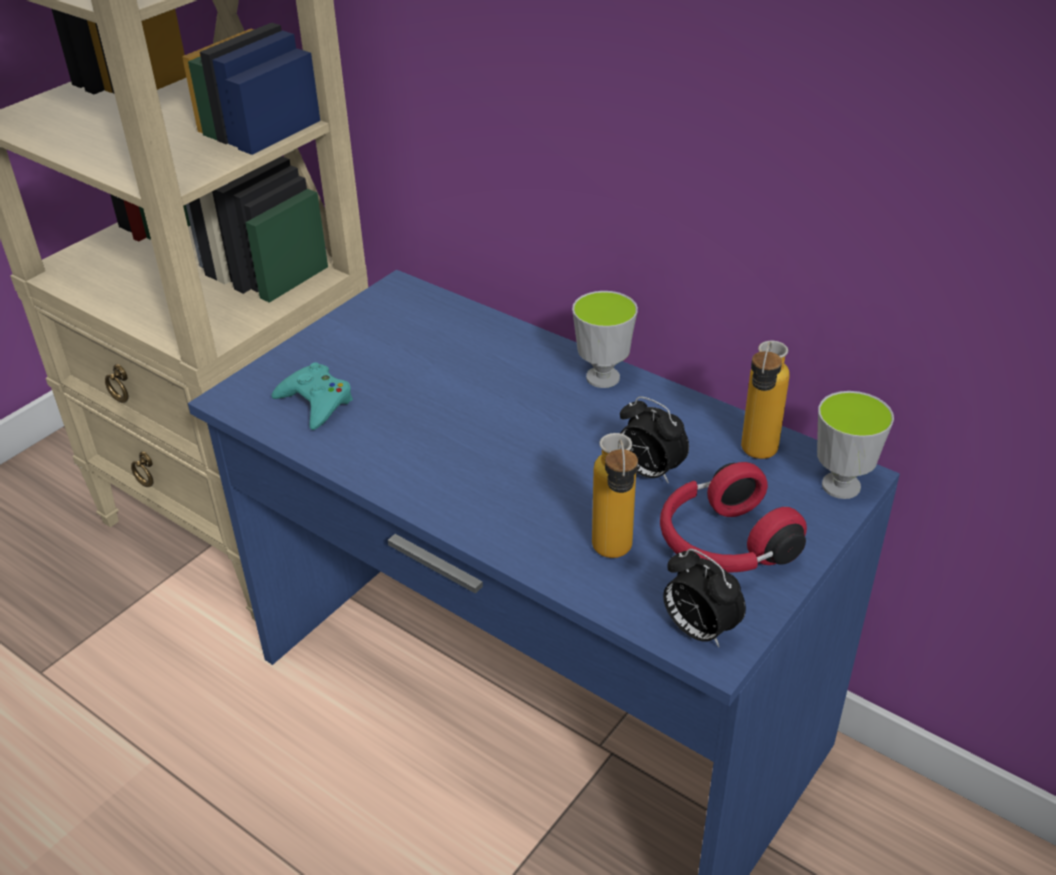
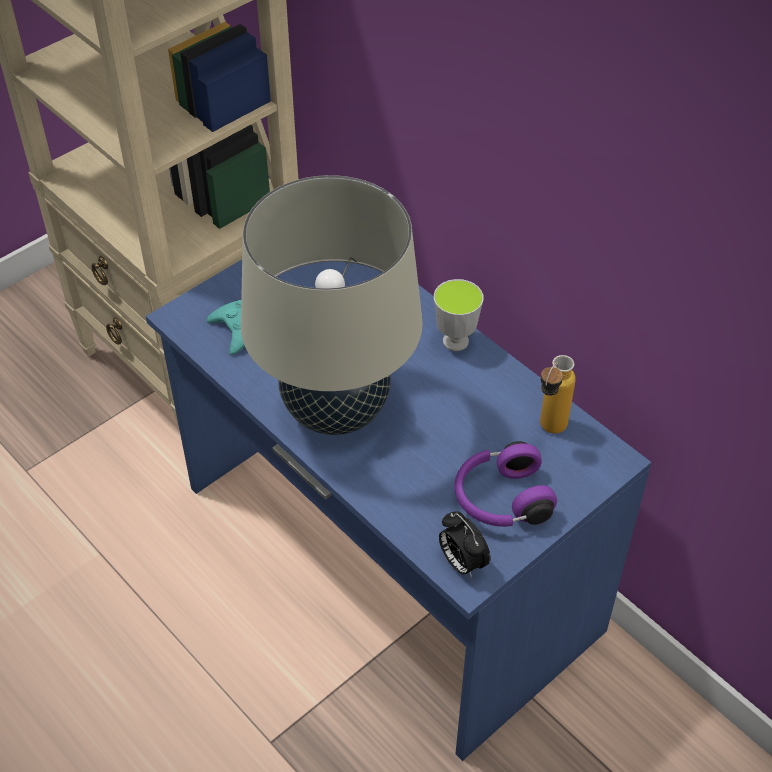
camera: 10 degrees right, 10 degrees up
bottle [592,433,638,558] -> none
alarm clock [620,396,689,483] -> none
red headphones [660,462,807,572] -> purple headphones [455,441,557,527]
cup [817,391,894,499] -> none
none -> beige table lamp [241,175,423,435]

